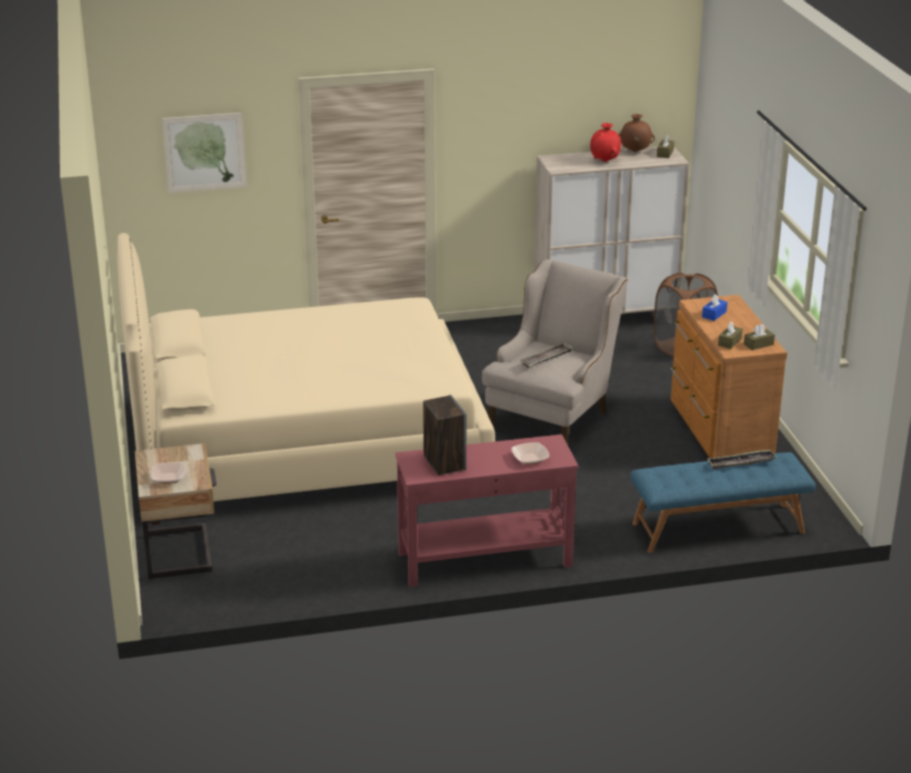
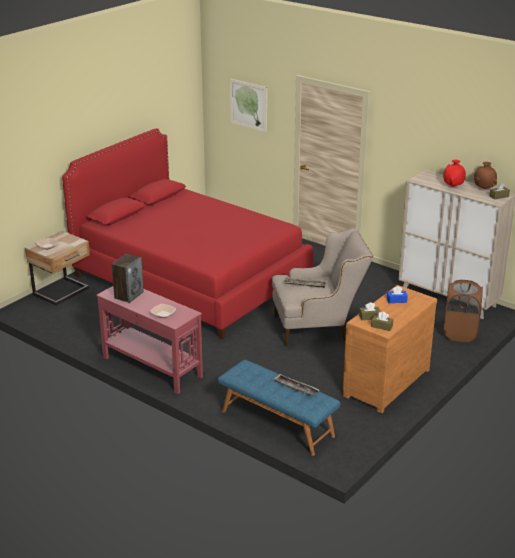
camera: 50 degrees right, 0 degrees up
beige bed [117,233,495,525] -> red bed [62,128,313,339]

